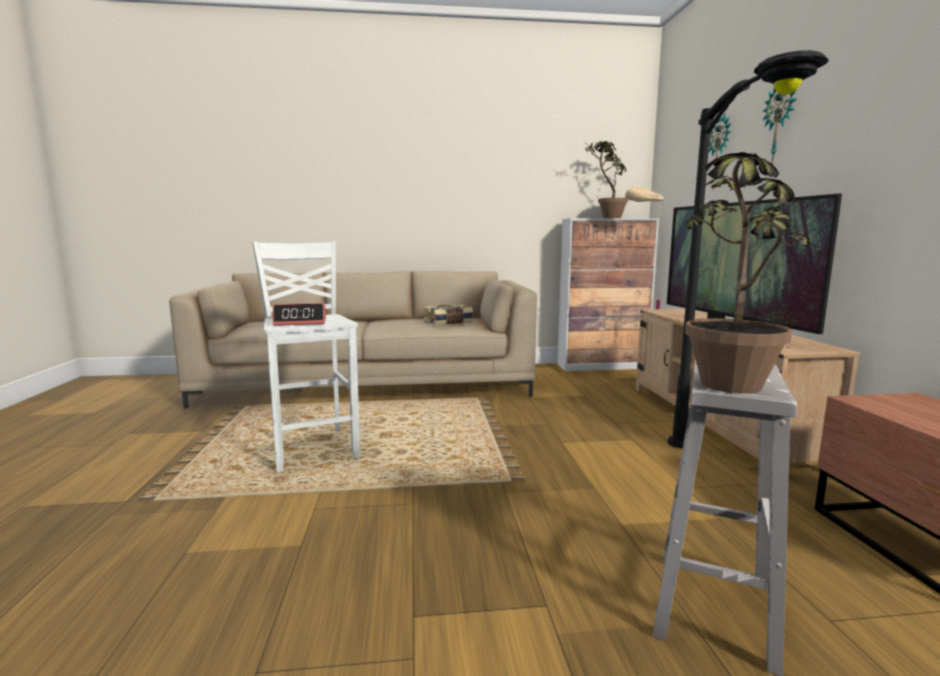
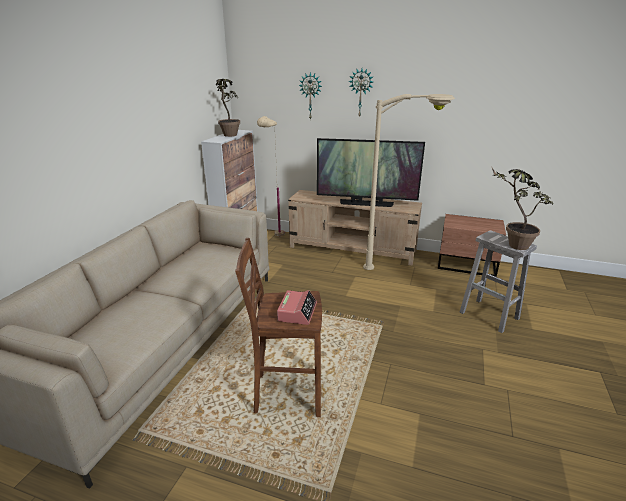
camera: 65 degrees left, 15 degrees up
white stool [252,241,360,472] -> brown stool [235,238,322,417]
book [424,304,473,325] -> none
black floor lamp [667,50,829,448] -> beige floor lamp [363,94,455,270]

